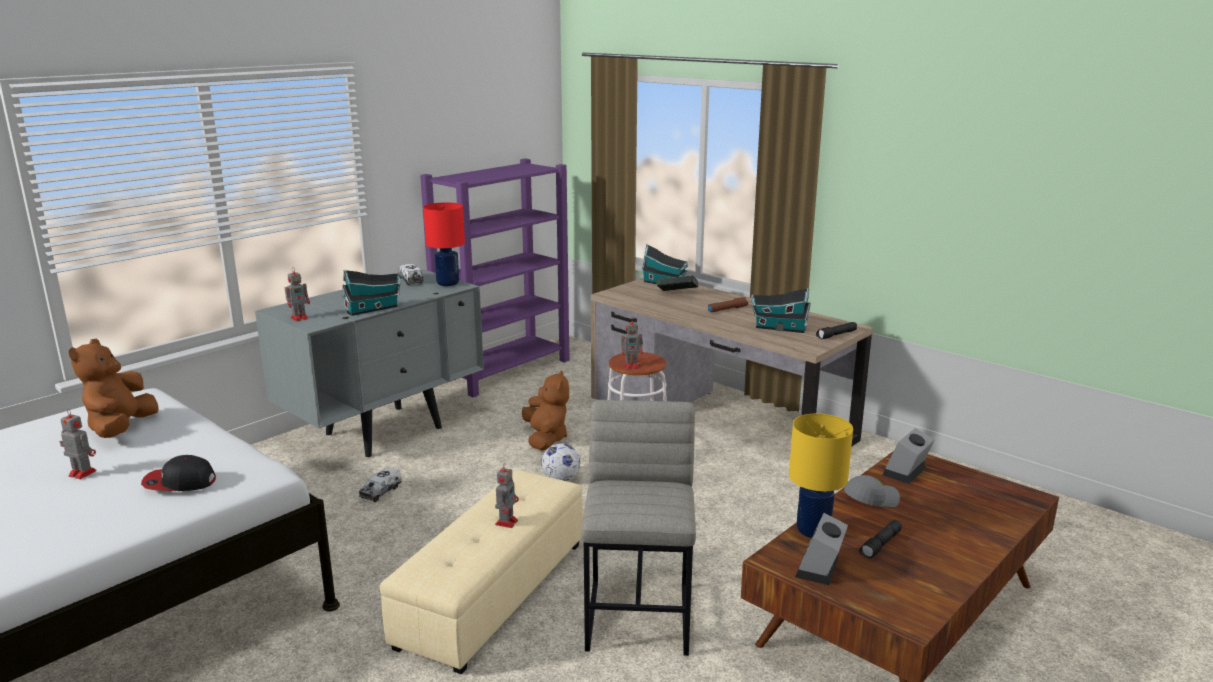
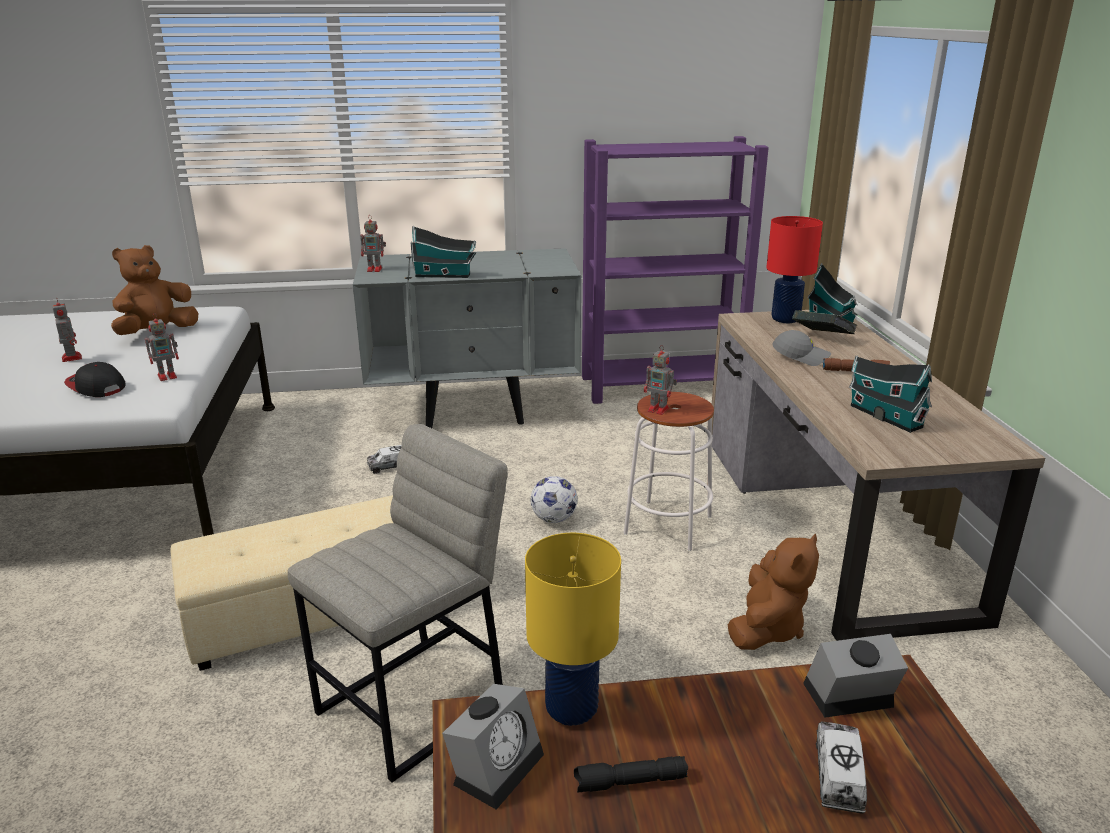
camera: 40 degrees right, 5 degrees up
toy truck [398,264,424,285] -> toy truck moved to [816,721,867,814]
red table lamp [423,202,465,286] -> red table lamp moved to [766,216,823,323]
toy robot [495,465,519,528] -> toy robot moved to [145,313,179,381]
brown plush toy [522,370,569,451] -> brown plush toy moved to [728,534,819,650]
alarm clock [795,513,848,585] -> alarm clock turned 150 degrees clockwise [442,684,544,810]
black flashlight [816,322,857,339] -> none
grey cap [844,475,900,507] -> grey cap moved to [772,330,831,366]

